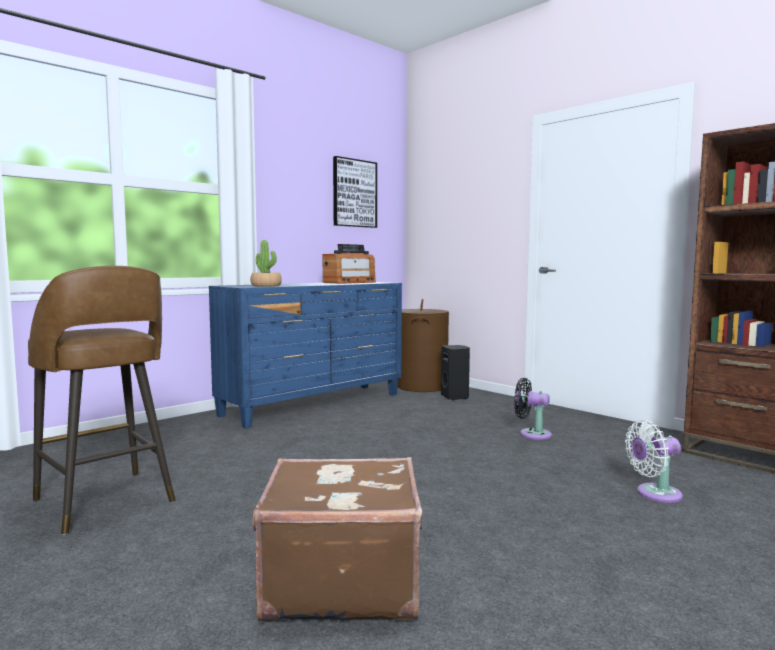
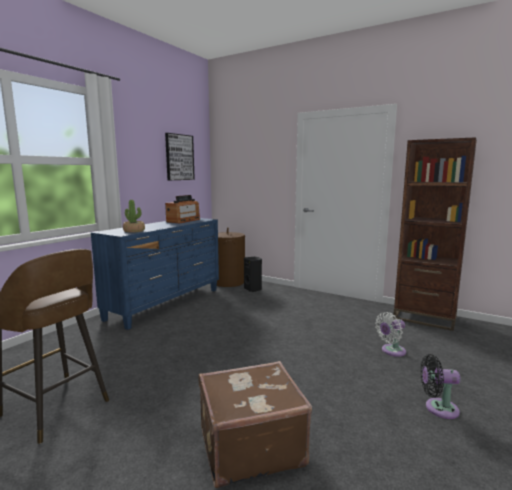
camera: 15 degrees left, 5 degrees up
black fan [514,378,552,440] -> black fan moved to [421,354,460,419]

